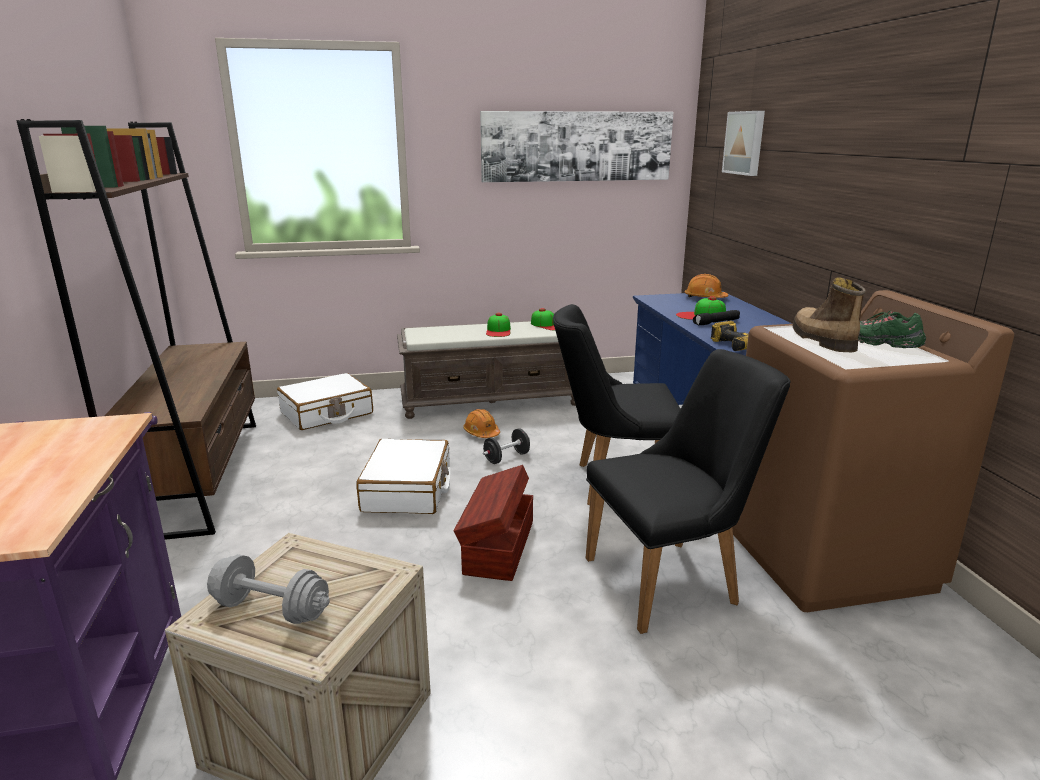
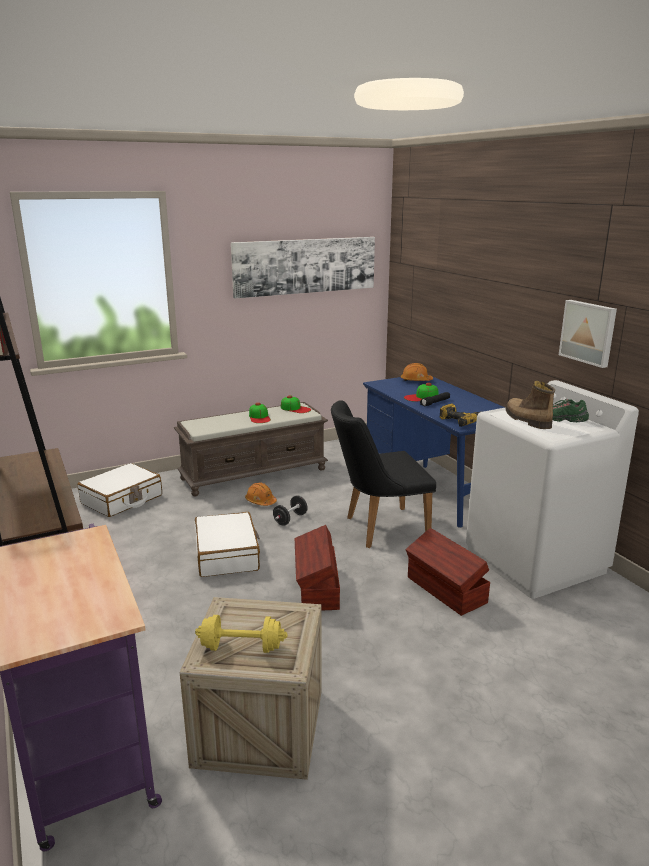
camera: 15 degrees left, 0 degrees up
grey dumbbell [207,554,330,624] -> yellow dumbbell [195,615,288,653]
black chair [586,349,790,634] -> brown storage box [406,528,490,616]
picture [722,111,765,176] -> picture moved to [559,300,617,368]
brown washing machine [732,290,1014,612] -> white washing machine [466,380,639,599]

